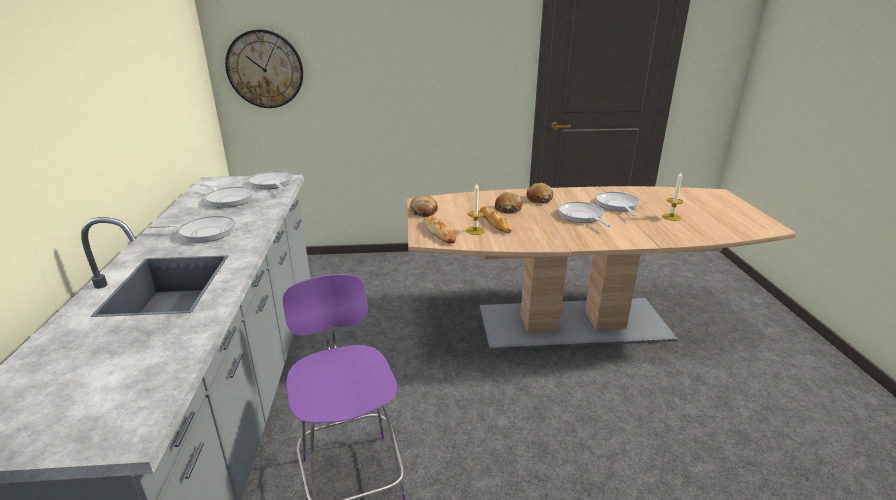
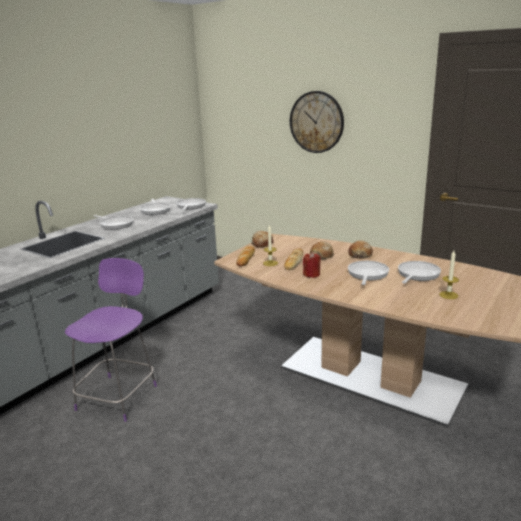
camera: 40 degrees right, 5 degrees down
wall clock [225,29,303,108] -> wall clock moved to [290,91,344,153]
none -> red candle [303,252,321,278]

